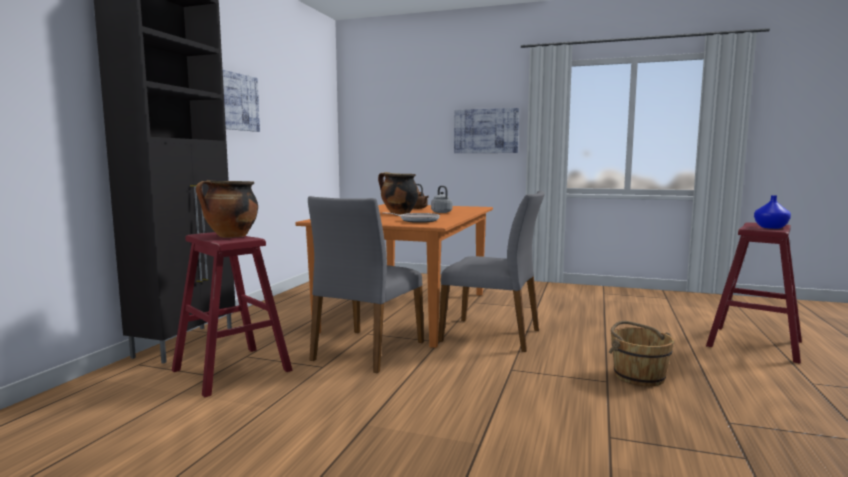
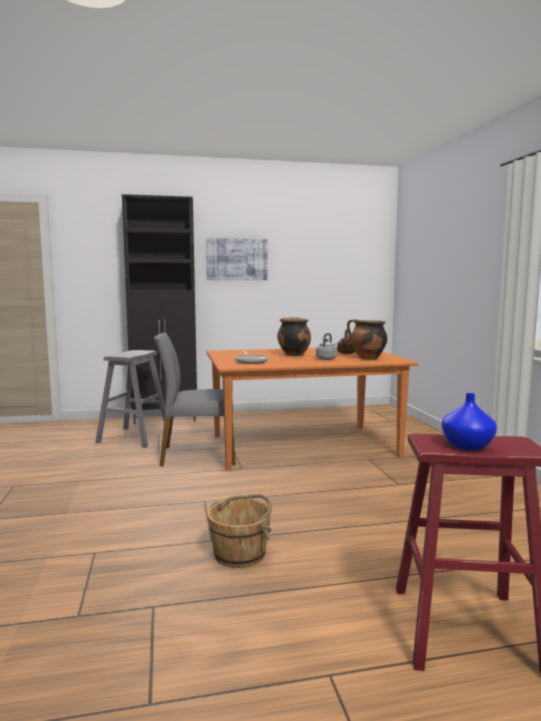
camera: 60 degrees right, 0 degrees up
red stool [172,232,292,398] -> grey stool [95,350,172,448]
cooking pot [196,180,258,238] -> cooking pot moved to [347,319,387,359]
grey chair [438,191,545,352] -> none
picture [454,108,519,153] -> none

